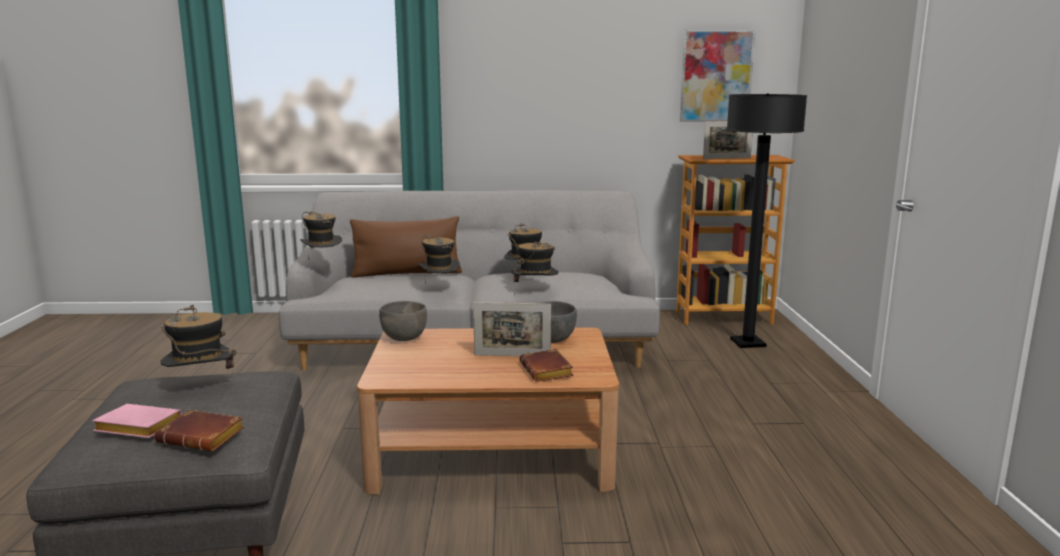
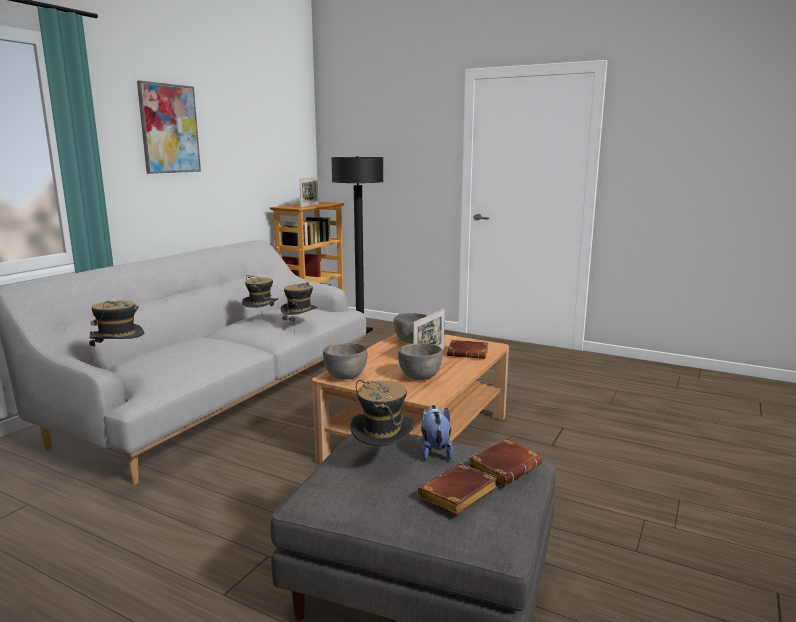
camera: 60 degrees left, 0 degrees up
pink book [92,404,182,438] -> brown book [418,464,498,515]
brown pillow [350,216,462,278] -> none
hat [418,236,460,285] -> none
picture [680,29,755,122] -> picture moved to [137,80,201,174]
none -> grey bowl [398,343,443,380]
none -> plush toy [421,405,454,460]

